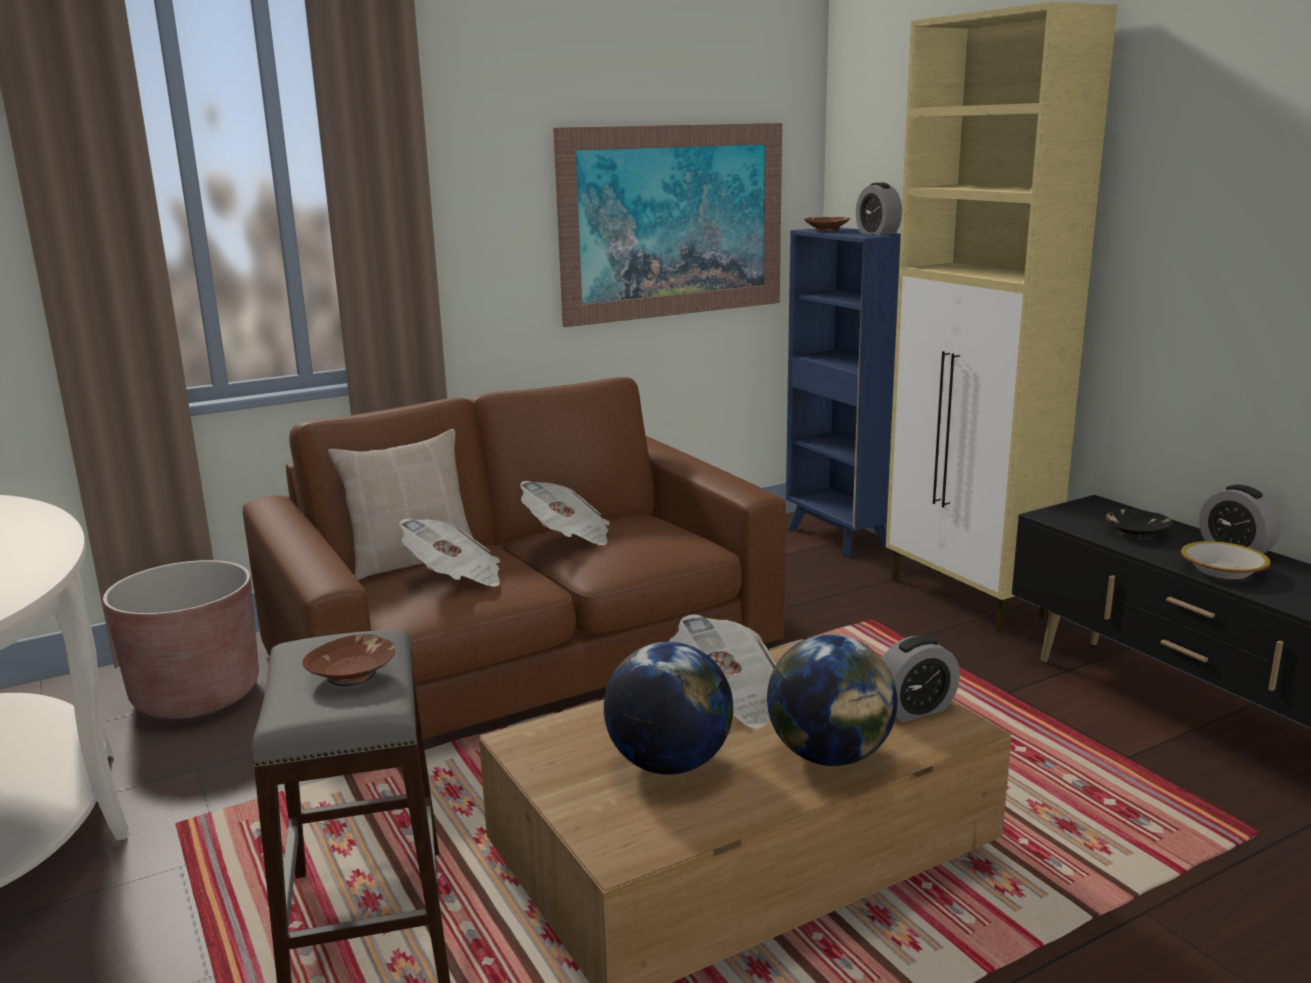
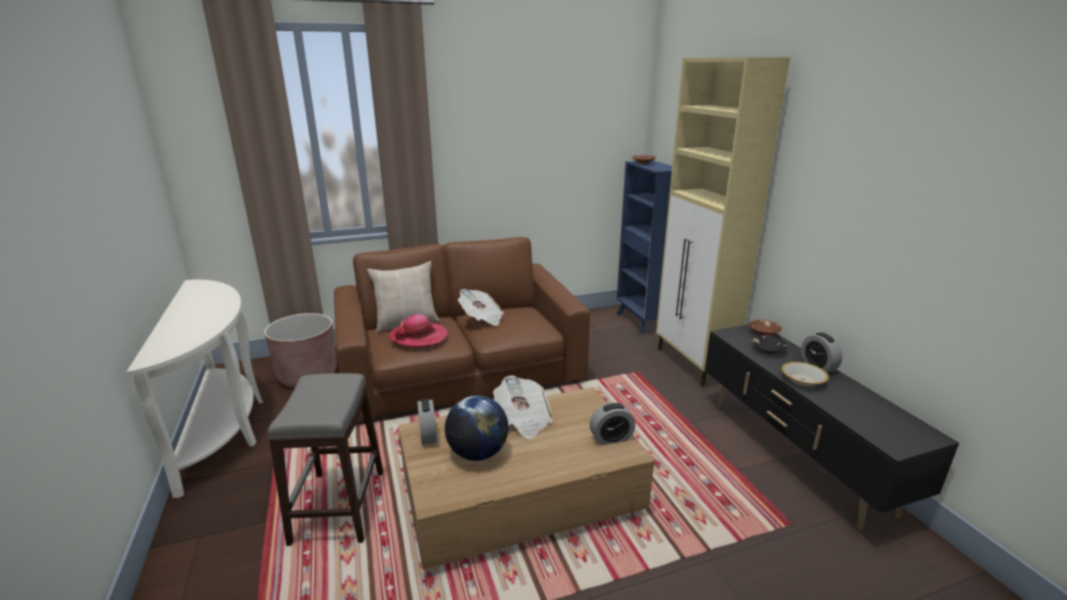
camera: 10 degrees right, 5 degrees up
brown bowl [303,634,395,686] -> brown bowl moved to [748,320,782,336]
newspaper [400,519,500,587] -> hat [389,314,448,348]
picture [553,123,782,327] -> none
globe [767,634,897,766] -> none
alarm clock [856,182,902,235] -> alarm clock moved to [417,399,437,445]

